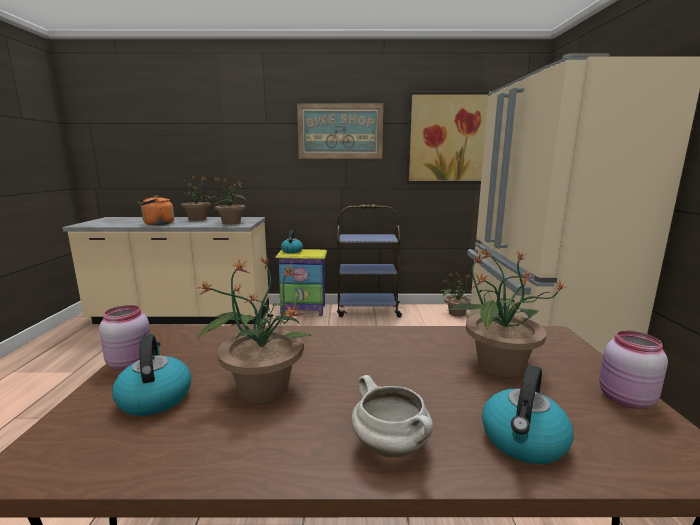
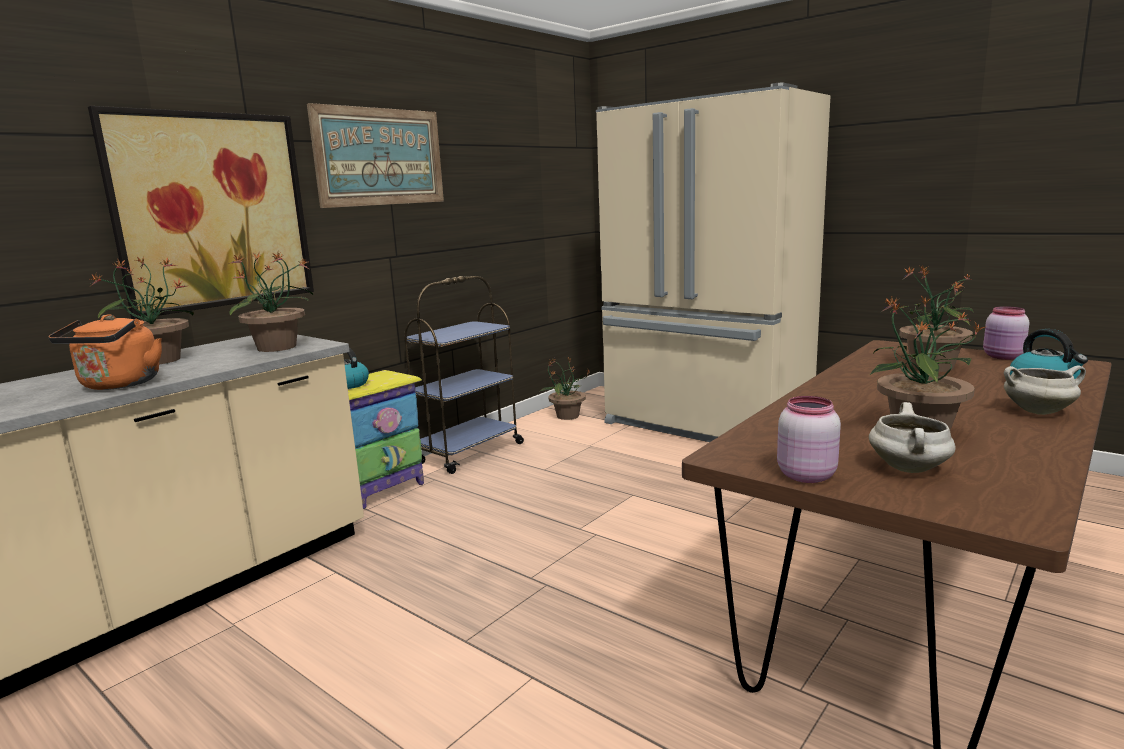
camera: 50 degrees left, 0 degrees up
kettle [112,334,192,416] -> white cooking pot [869,402,956,473]
picture [406,91,490,183] -> picture moved to [88,106,314,319]

